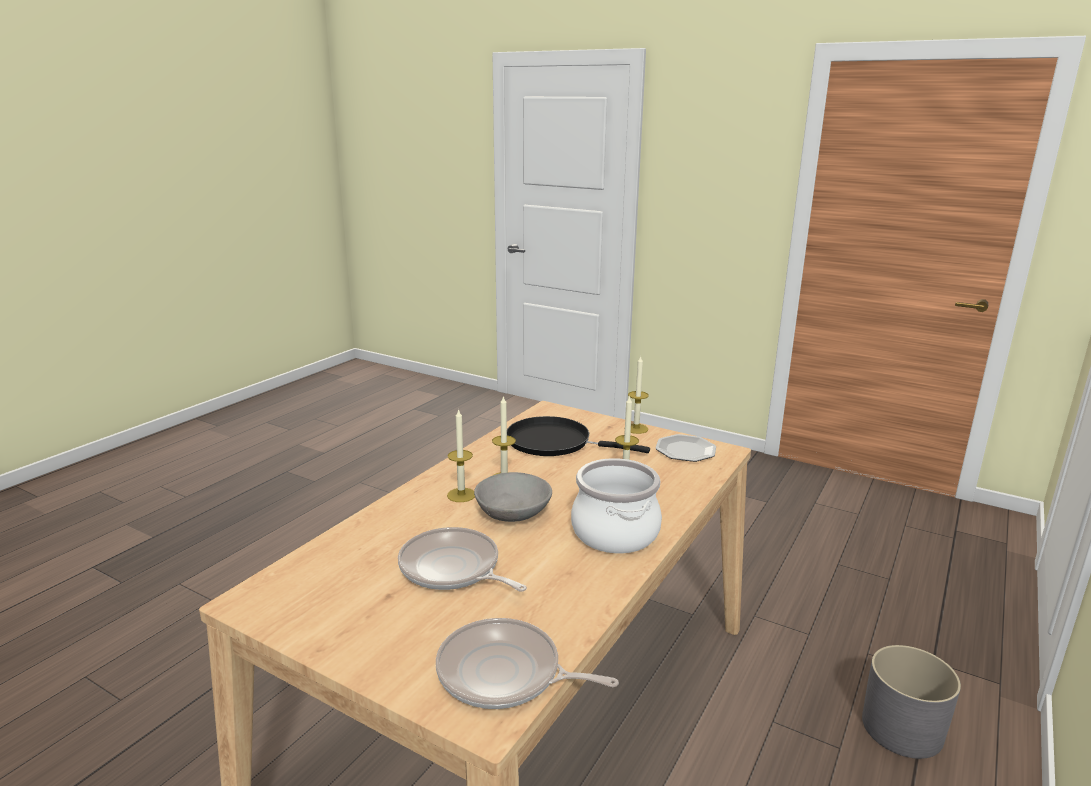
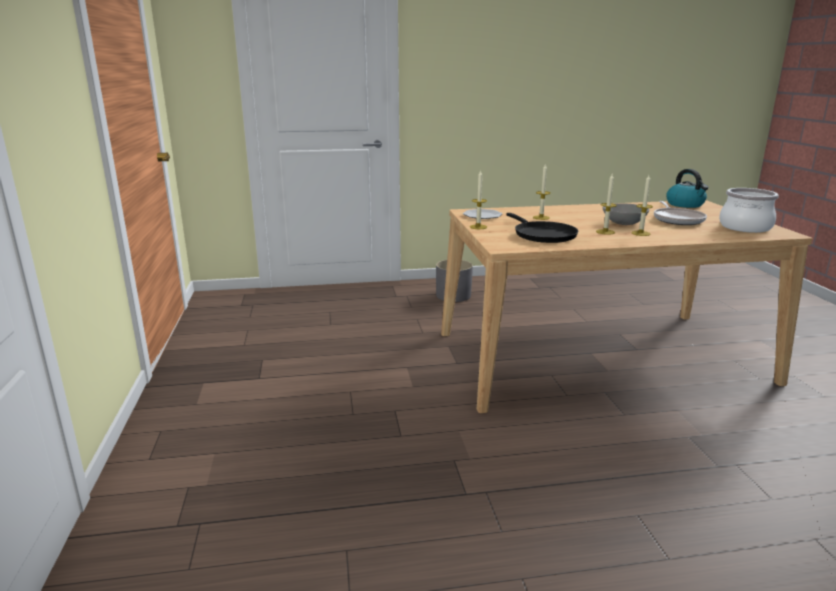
camera: 130 degrees left, 0 degrees up
frying pan [436,618,619,709] -> kettle [666,169,708,208]
cooking pot [571,458,662,553] -> cooking pot moved to [719,188,779,233]

